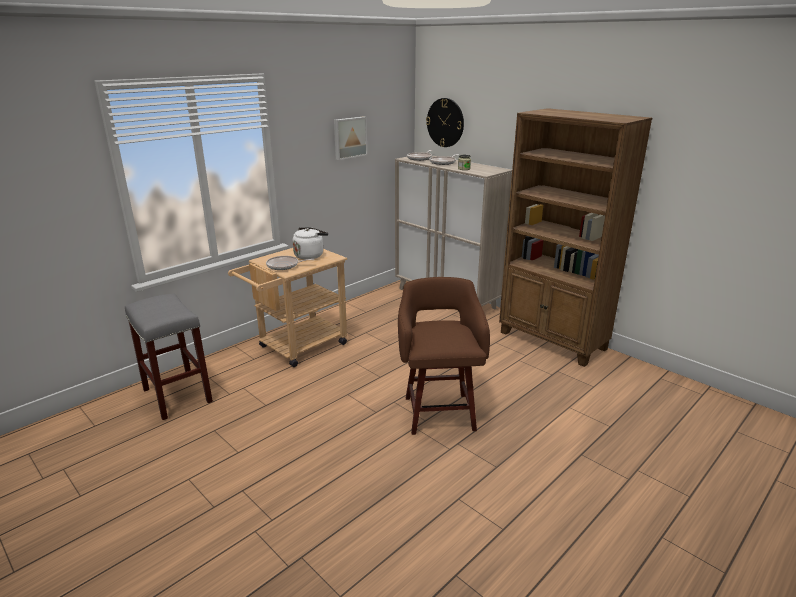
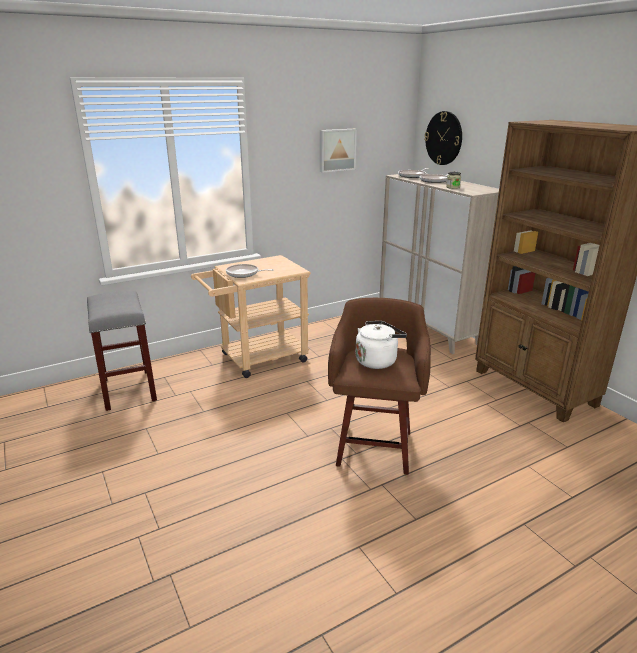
camera: 15 degrees right, 0 degrees up
white kettle [293,227,328,260] -> white kettle moved to [355,321,407,369]

